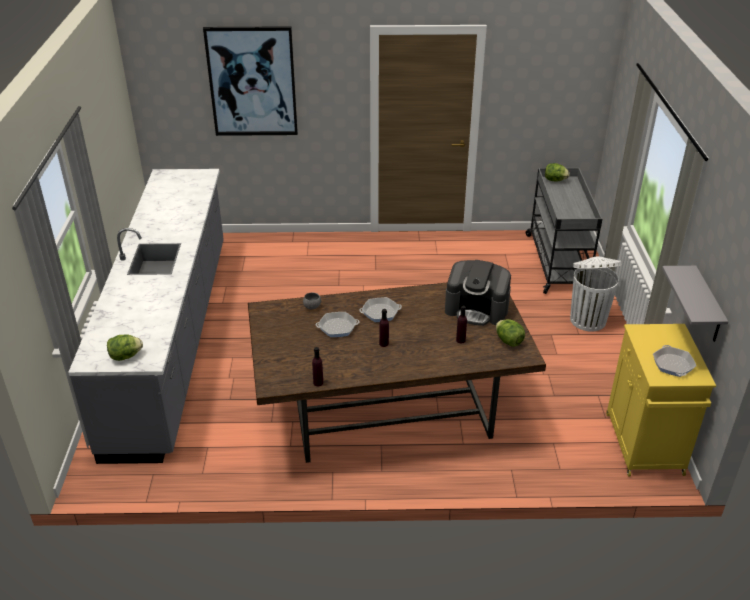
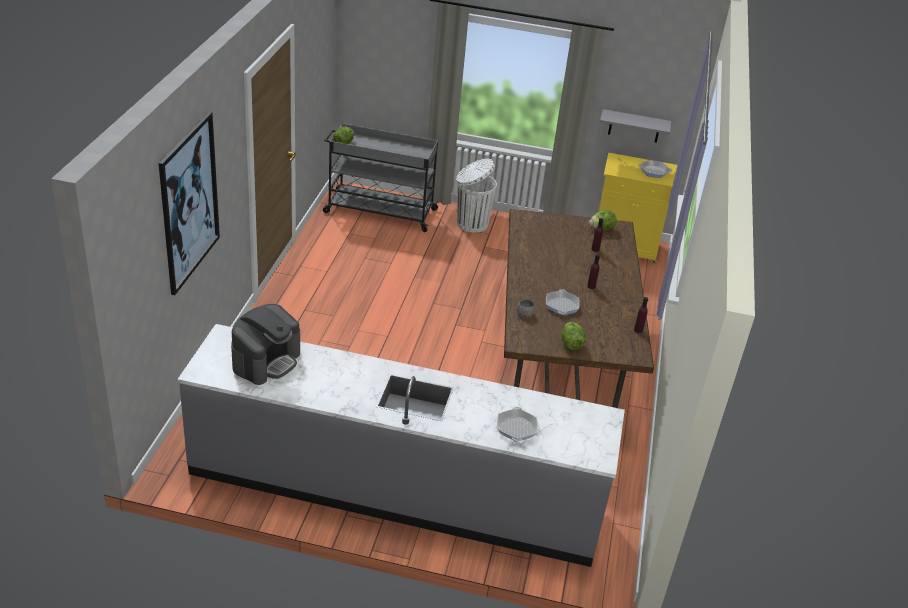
camera: 80 degrees left, 0 degrees up
lettuce [107,334,143,361] -> lettuce moved to [562,322,586,350]
frying pan [359,297,402,322] -> frying pan moved to [497,407,538,442]
coffee machine [445,260,511,326] -> coffee machine moved to [231,304,300,385]

